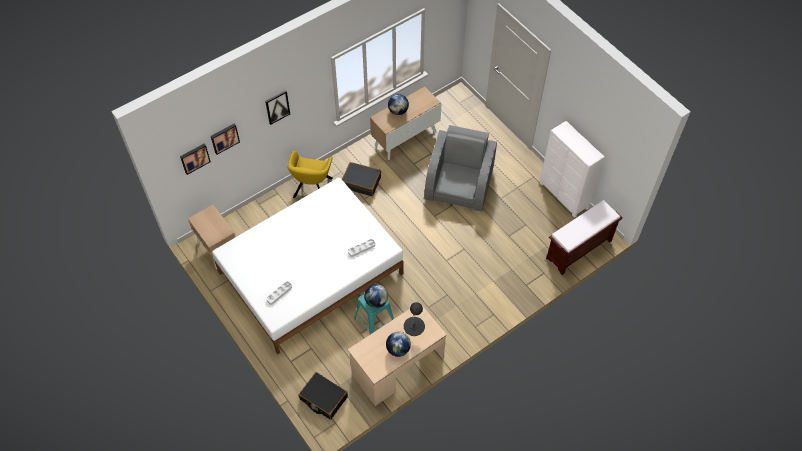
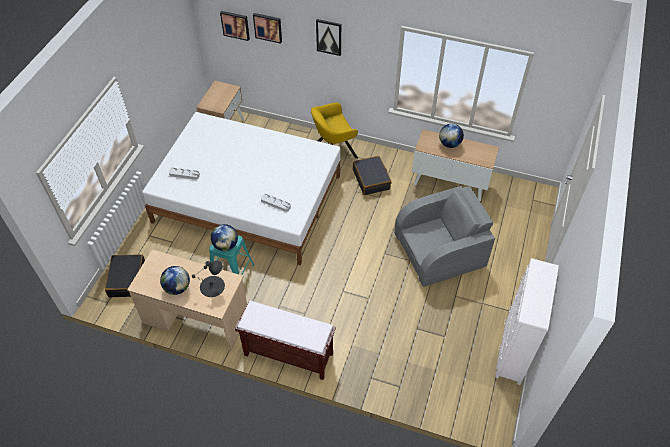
camera: 55 degrees right, 5 degrees down
brown bench [546,200,622,275] -> brown bench moved to [235,301,336,380]

